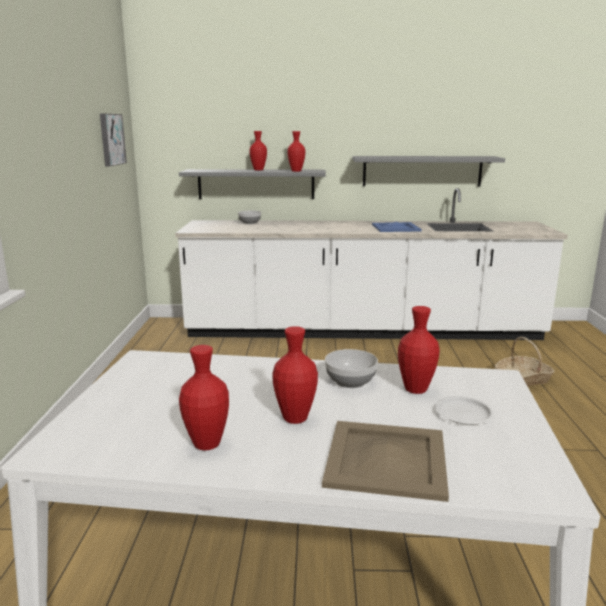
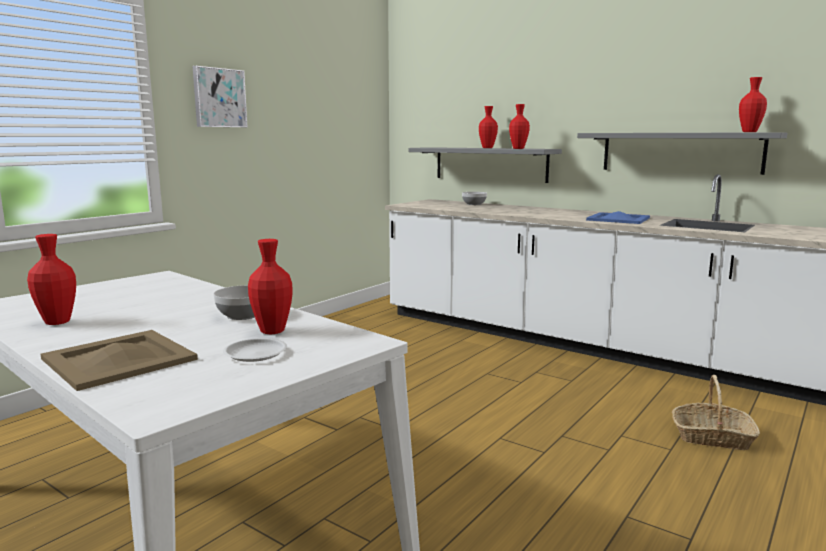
camera: 35 degrees right, 5 degrees down
picture [100,113,127,166] -> picture moved to [193,66,247,127]
red vase [272,326,318,424] -> red vase moved to [739,77,767,132]

